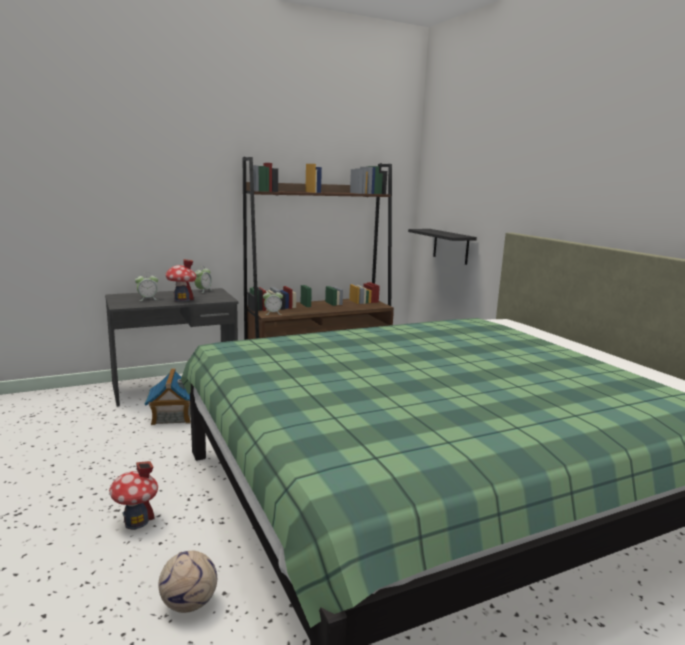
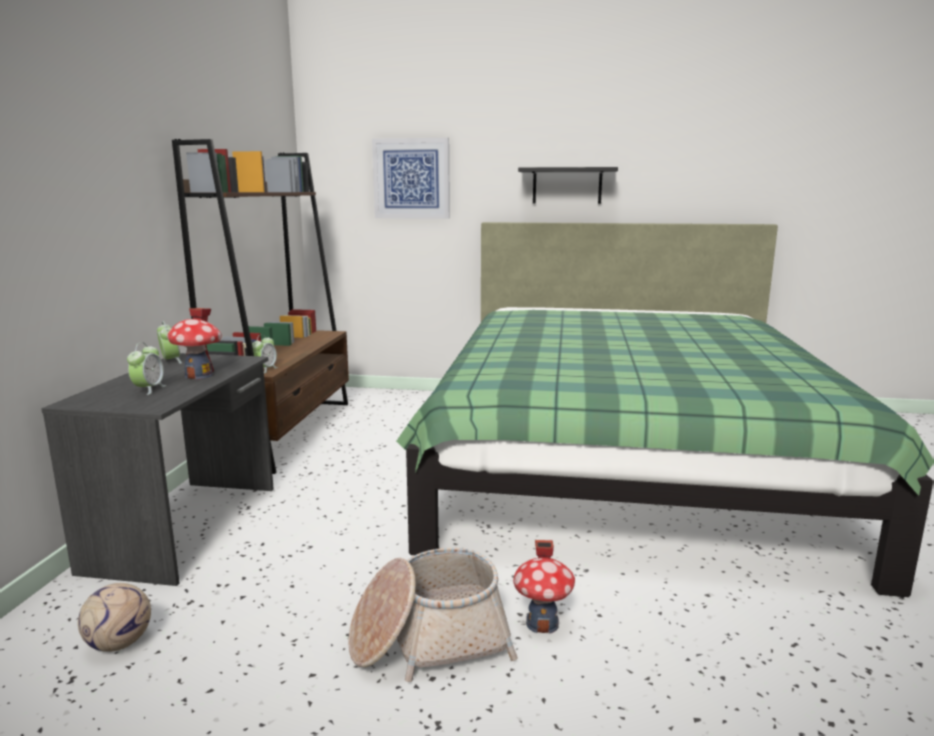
camera: 55 degrees left, 0 degrees up
toy house [144,369,191,425] -> none
football [158,551,217,613] -> football moved to [78,583,151,652]
black shelf [408,229,477,265] -> black shelf moved to [518,167,618,204]
none -> basket [348,548,518,682]
none -> picture [372,138,450,219]

